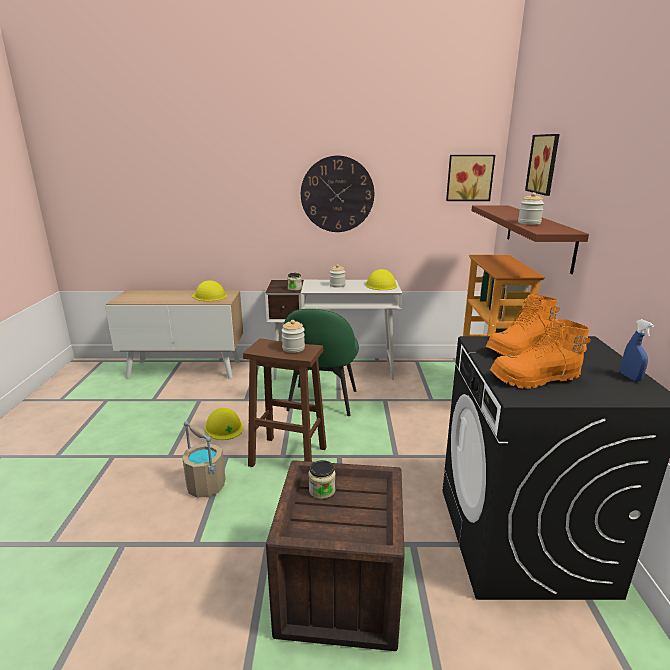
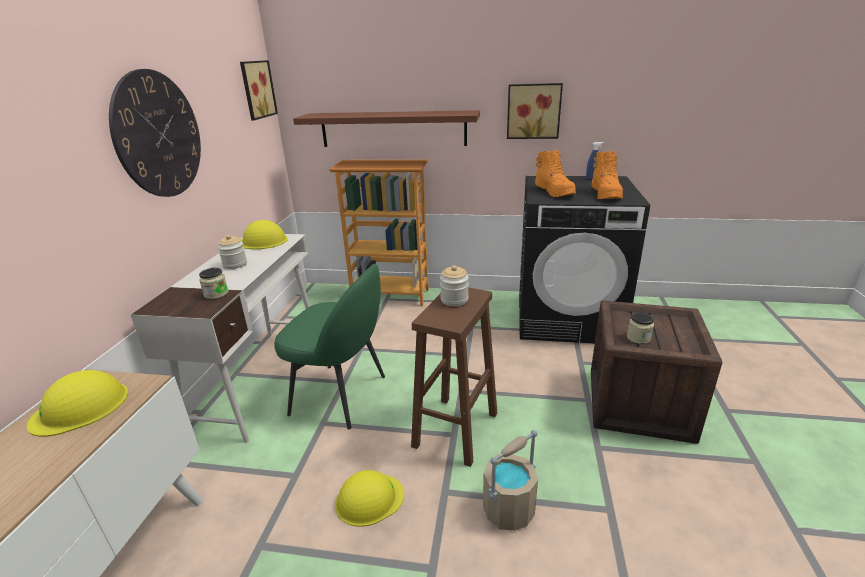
camera: 80 degrees left, 5 degrees up
jar [518,192,544,225] -> none
picture [525,134,560,196] -> picture moved to [507,83,563,139]

